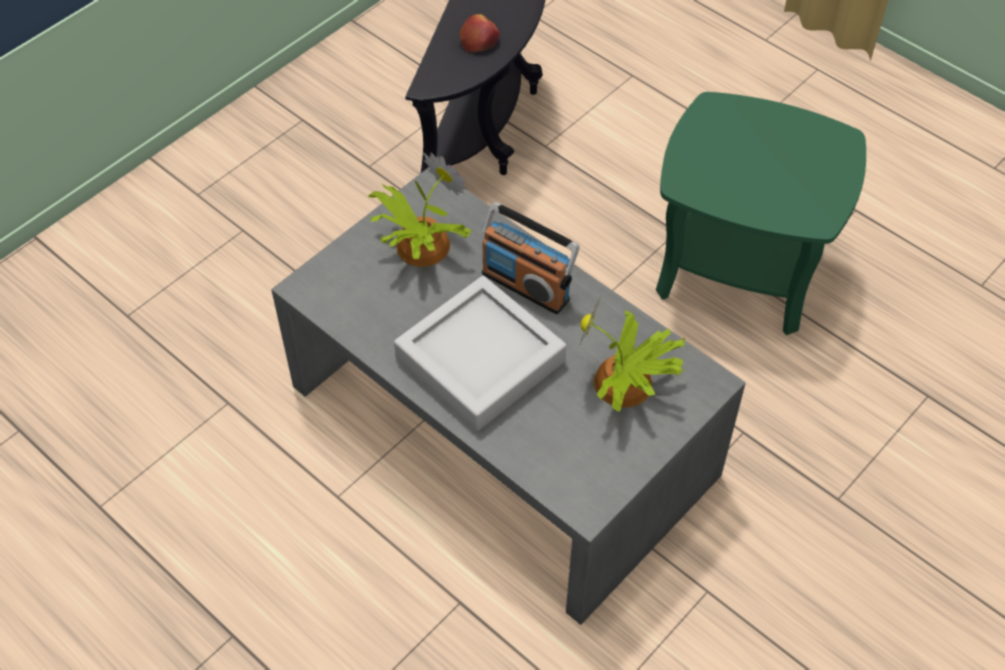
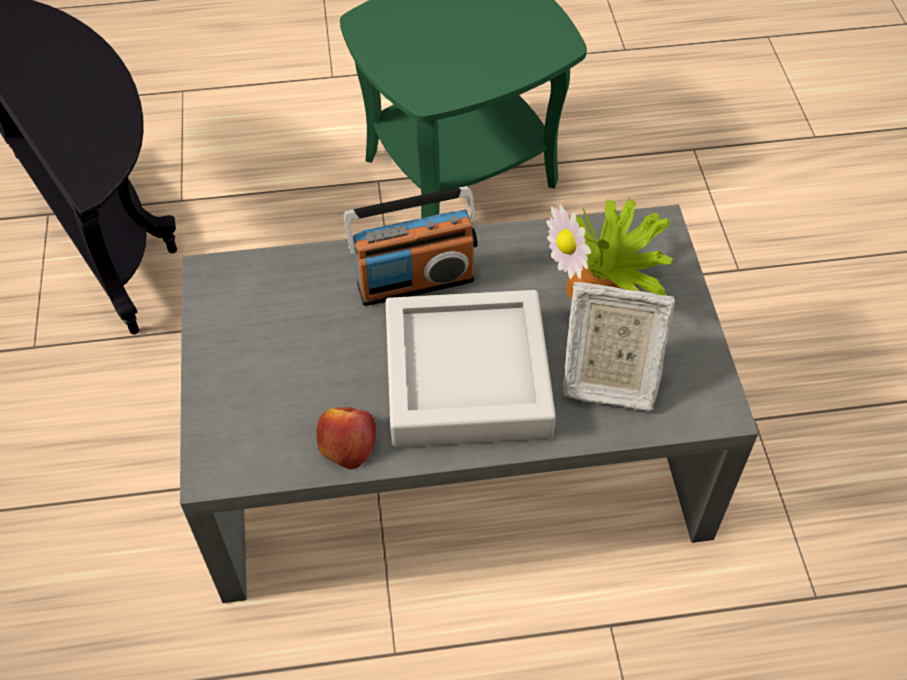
camera: 50 degrees left, 0 degrees up
potted plant [367,153,472,267] -> none
apple [459,14,500,52] -> apple moved to [316,407,376,470]
none -> picture frame [562,282,675,411]

